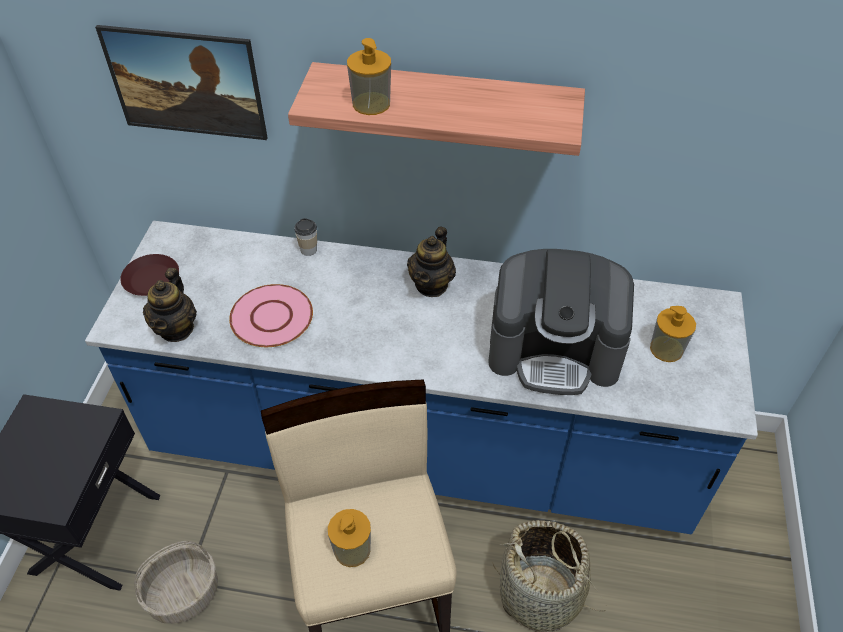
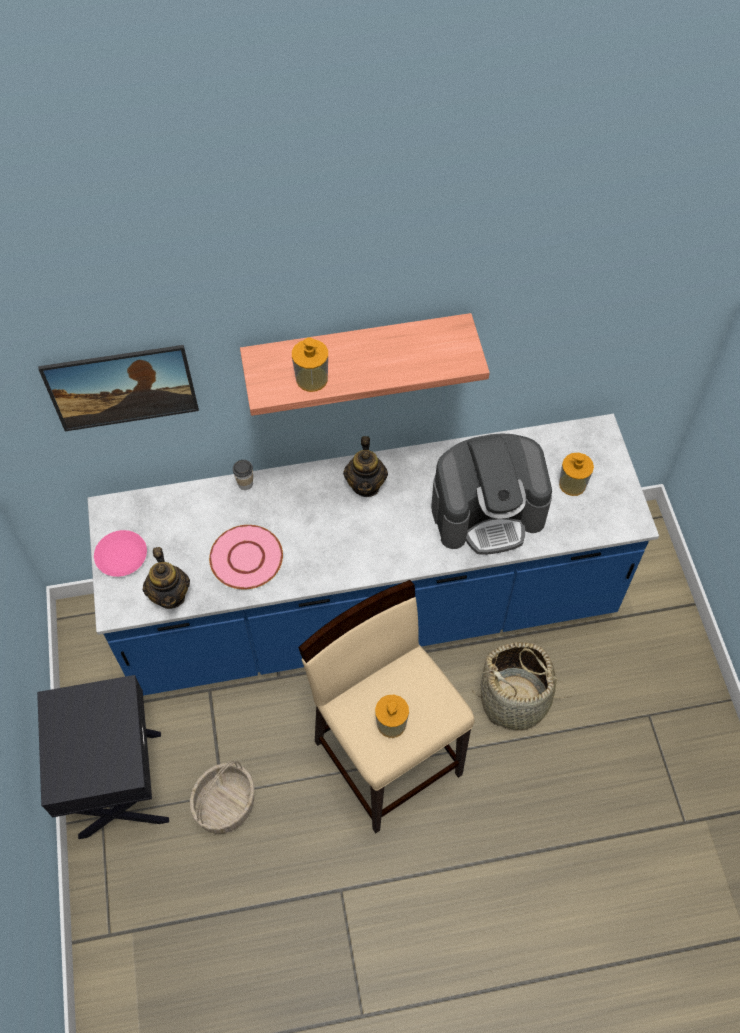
camera: 20 degrees left, 10 degrees up
brown plate [120,254,179,296] -> pink plate [94,530,147,577]

